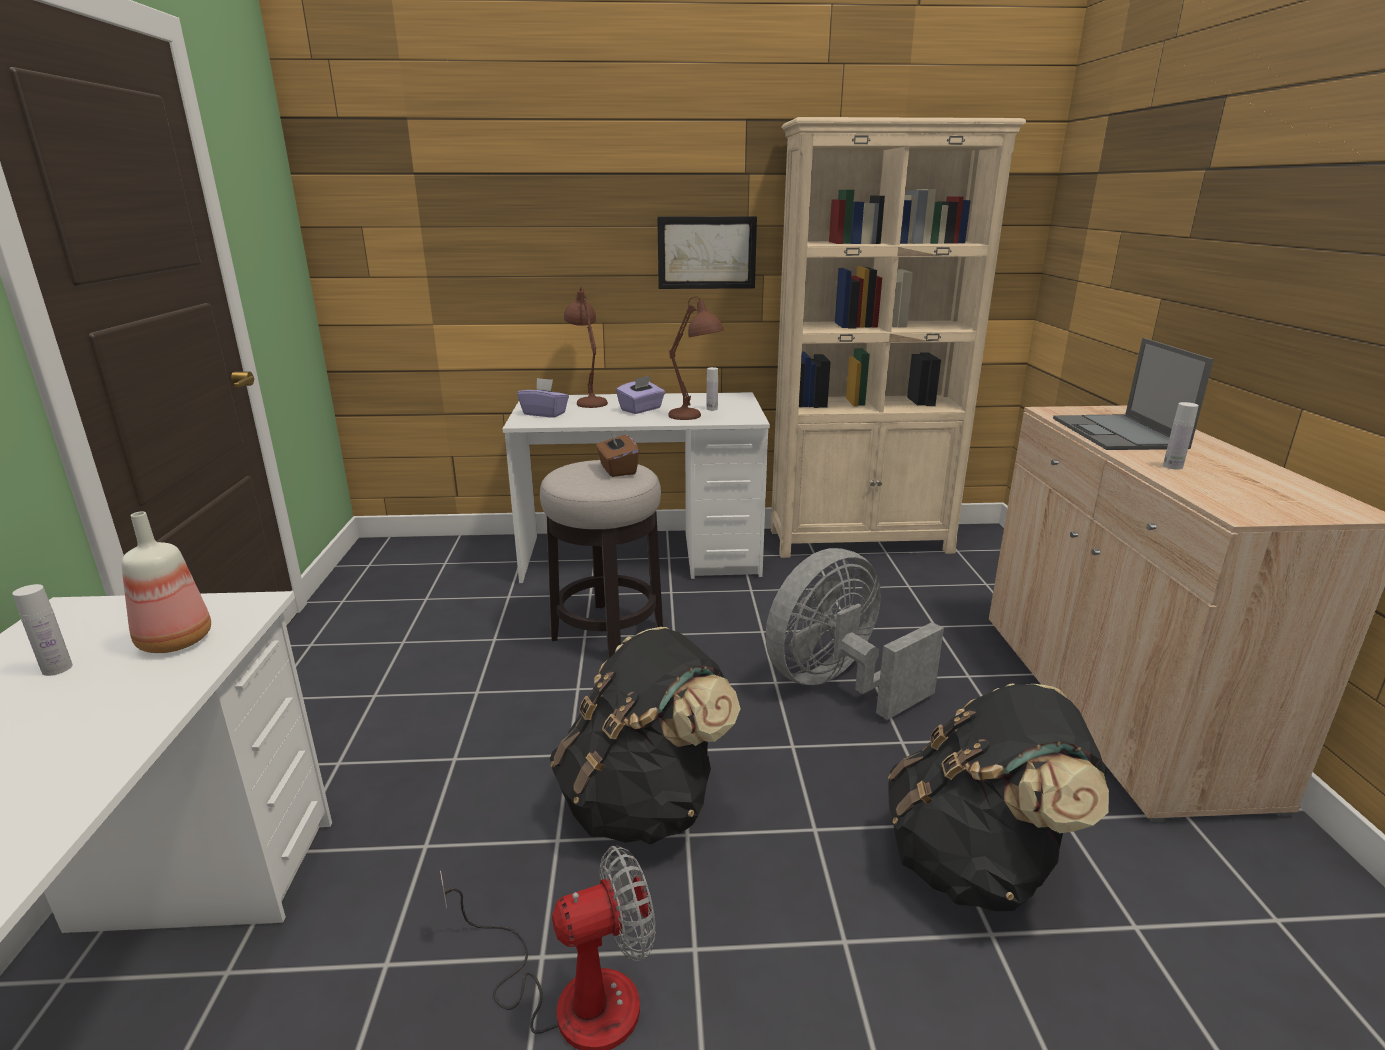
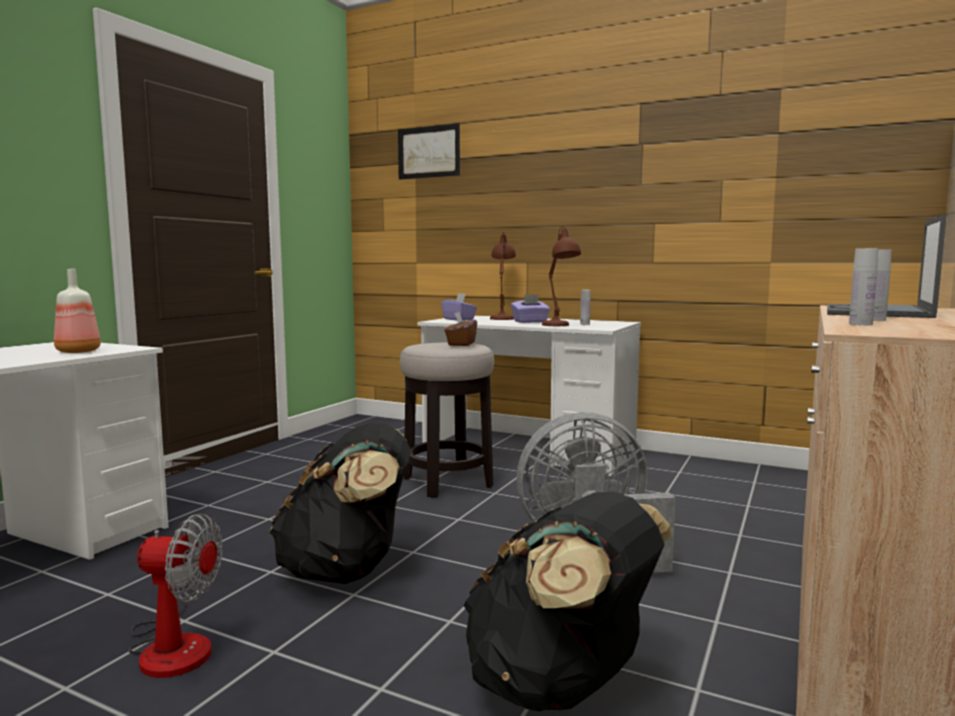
camera: 30 degrees right, 15 degrees down
white bottle [12,584,72,676] -> white bottle moved to [849,248,879,325]
picture [657,216,757,289] -> picture moved to [398,123,460,180]
beige bookcase [771,117,1026,558] -> none

